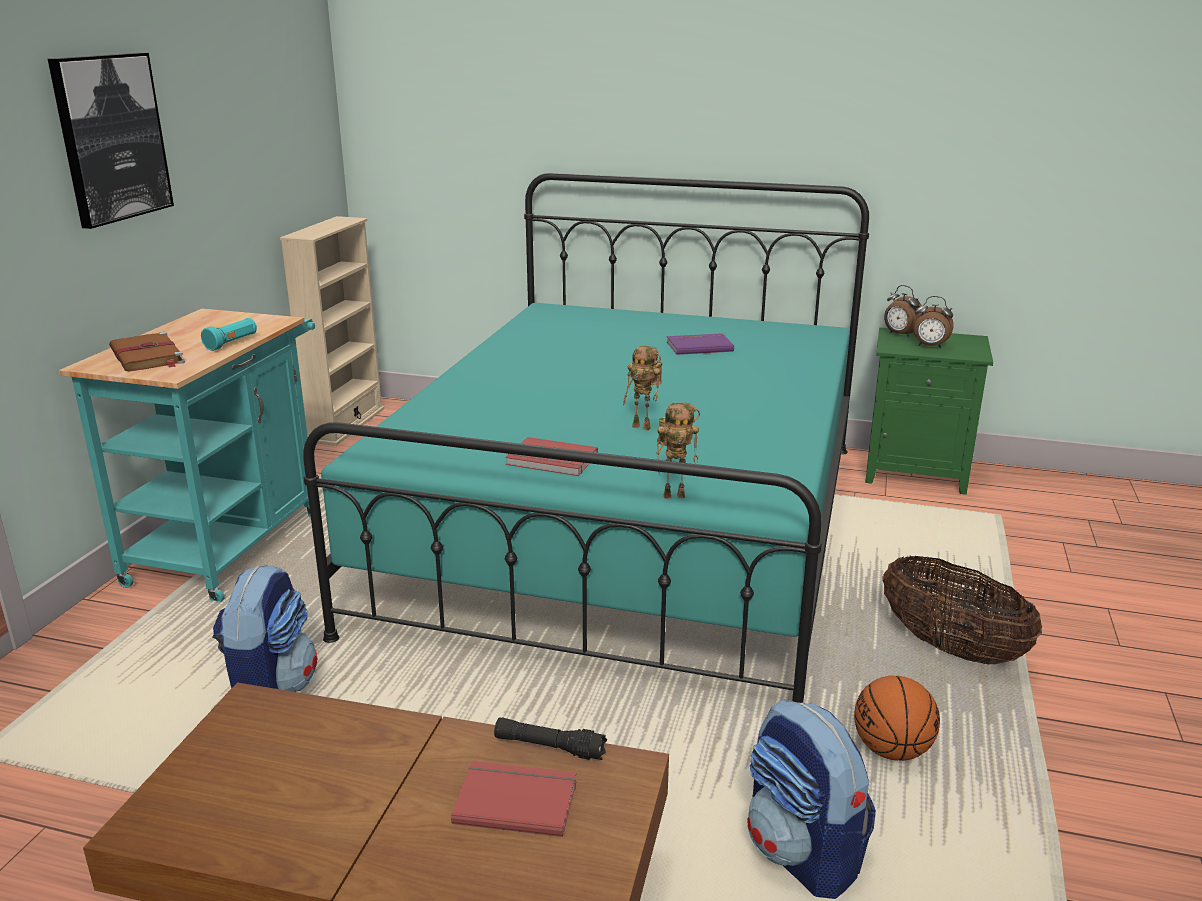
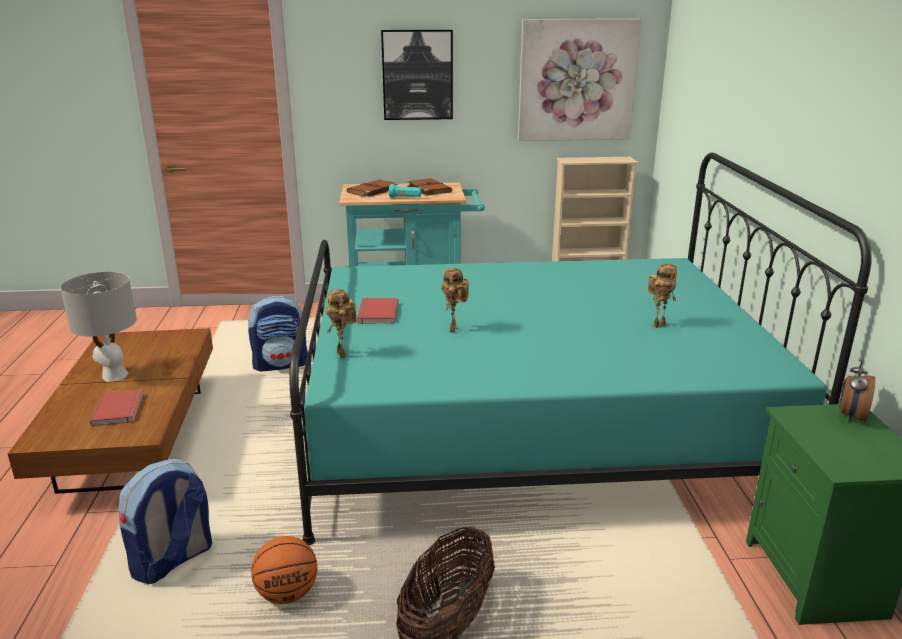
camera: 70 degrees right, 0 degrees up
black flashlight [494,717,607,760] -> none
purple book [667,333,734,355] -> toy robot [647,264,677,328]
alarm clock [913,296,954,349] -> none
none -> grey table lamp [60,271,137,382]
none -> brown book [407,178,453,196]
none -> picture [518,19,641,141]

